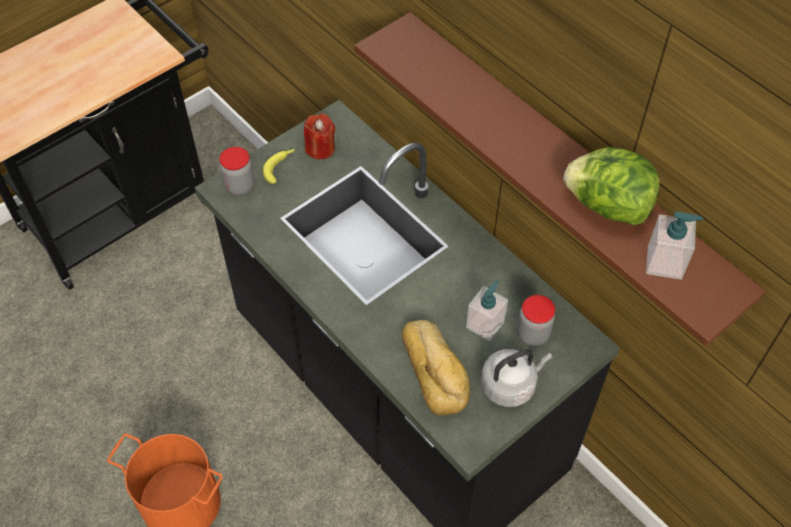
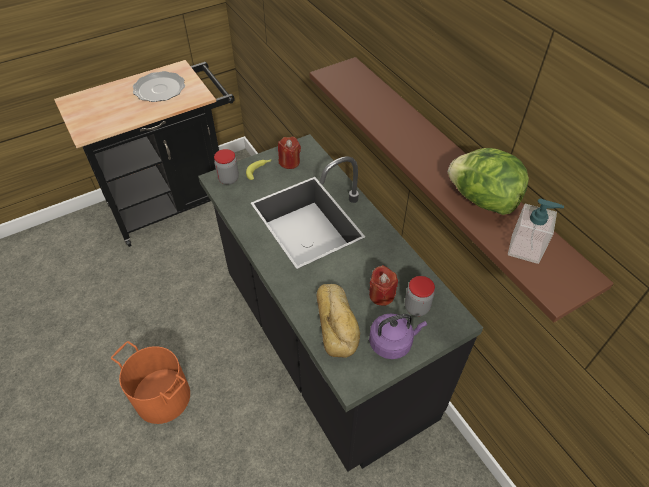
camera: 10 degrees right, 5 degrees down
soap dispenser [466,280,508,341] -> red candle [369,266,398,306]
grey kettle [481,349,552,407] -> purple kettle [369,313,427,359]
none -> plate [133,71,185,102]

